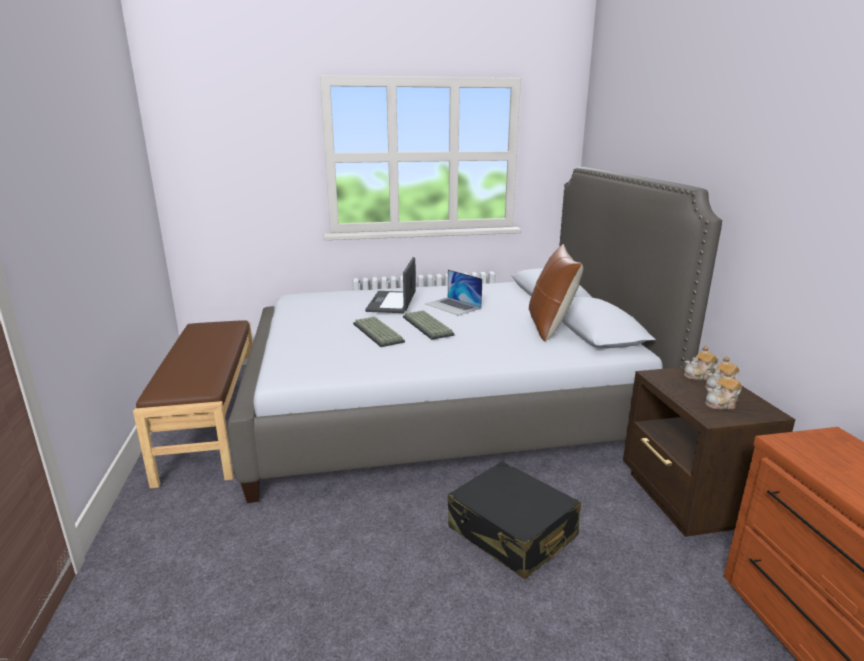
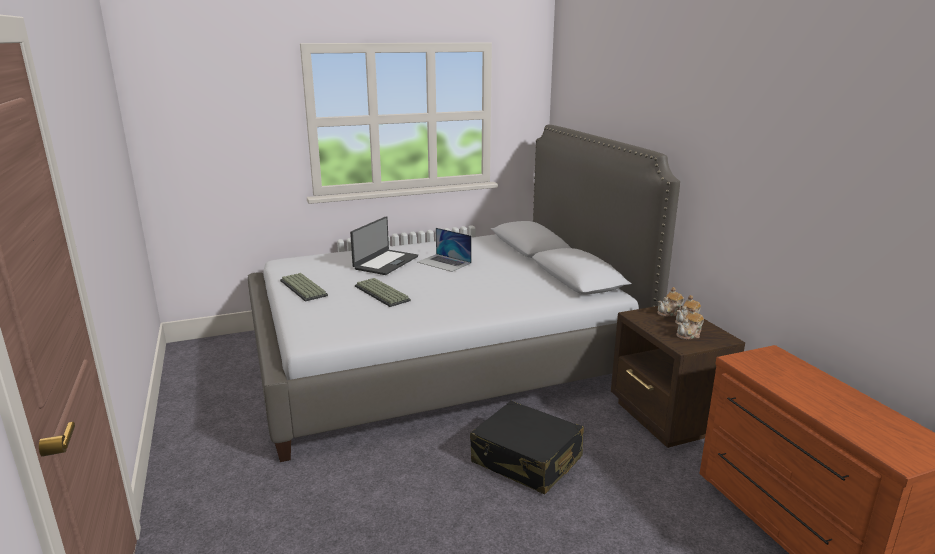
camera: 10 degrees left, 0 degrees up
brown bench [133,320,253,488] -> none
laptop [365,257,416,313] -> laptop turned 150 degrees counterclockwise [350,216,418,275]
keyboard [403,310,455,340] -> keyboard moved to [280,273,328,301]
brown pillow [529,244,583,342] -> none

